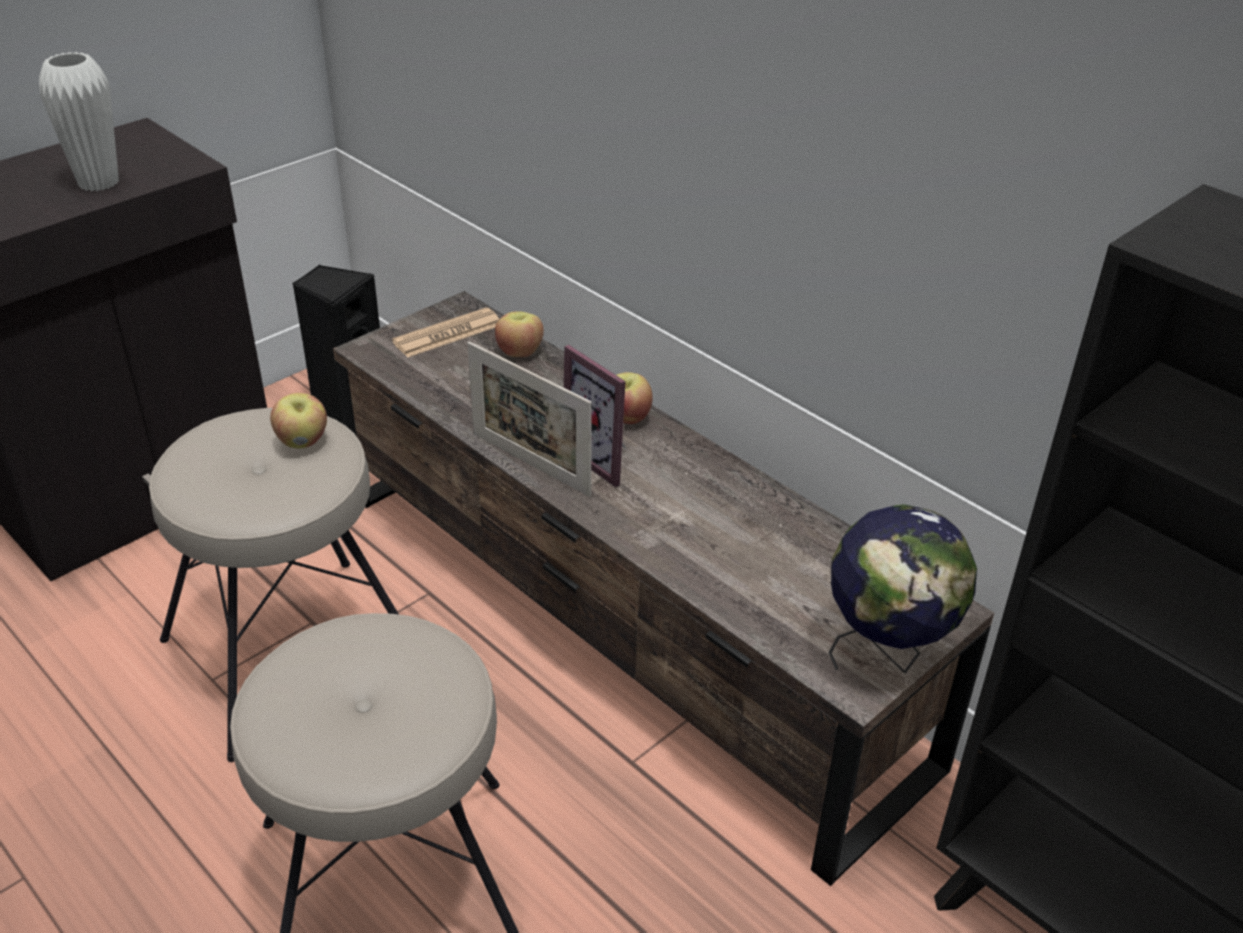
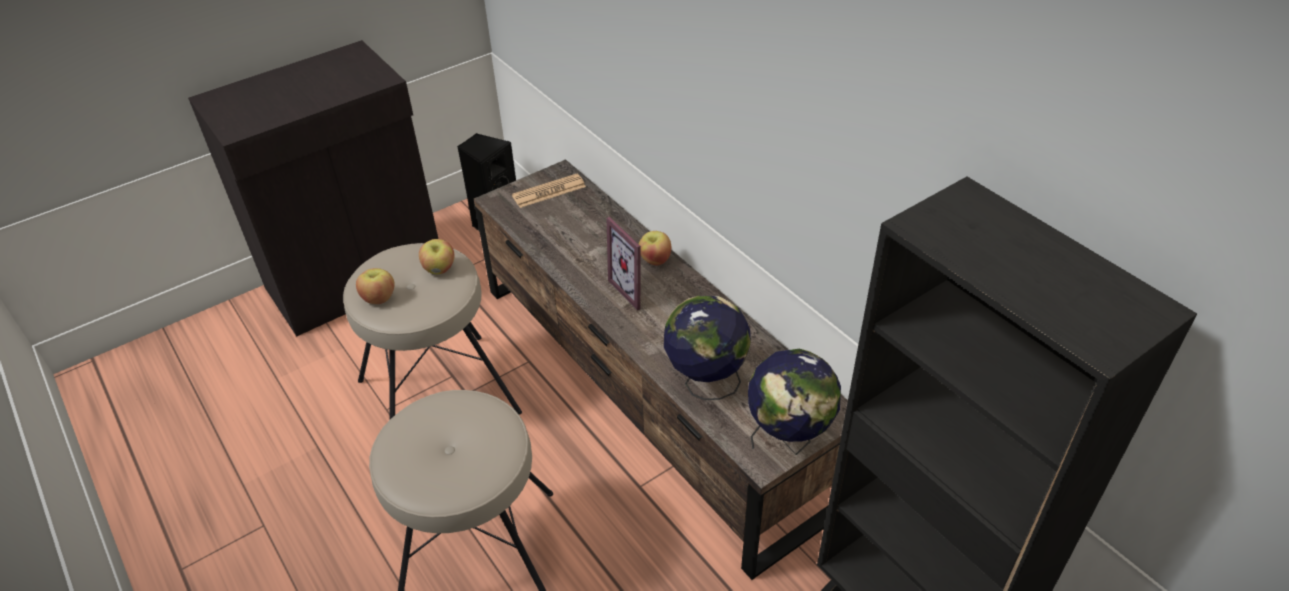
camera: 10 degrees right, 5 degrees up
white vase [39,52,119,191] -> none
picture frame [467,341,592,497] -> none
apple [495,312,544,357] -> apple moved to [356,268,395,304]
none -> globe [664,296,751,400]

